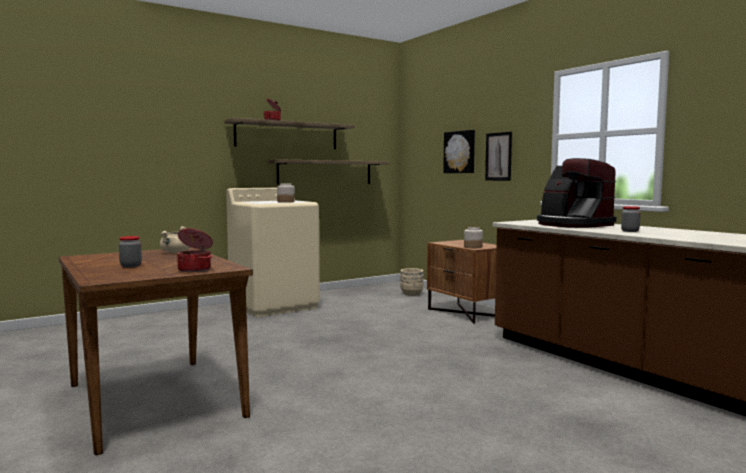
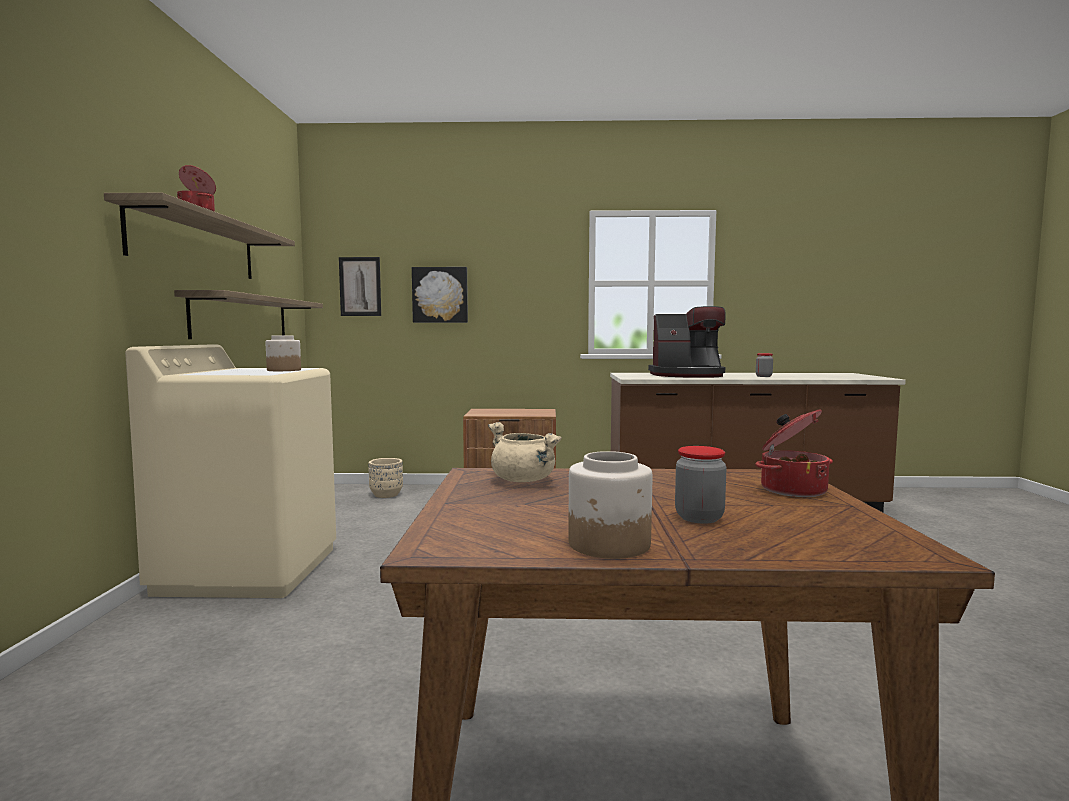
camera: 55 degrees left, 0 degrees up
jar [464,227,483,248] -> jar moved to [568,451,652,559]
picture [485,132,512,181] -> picture moved to [339,257,381,316]

